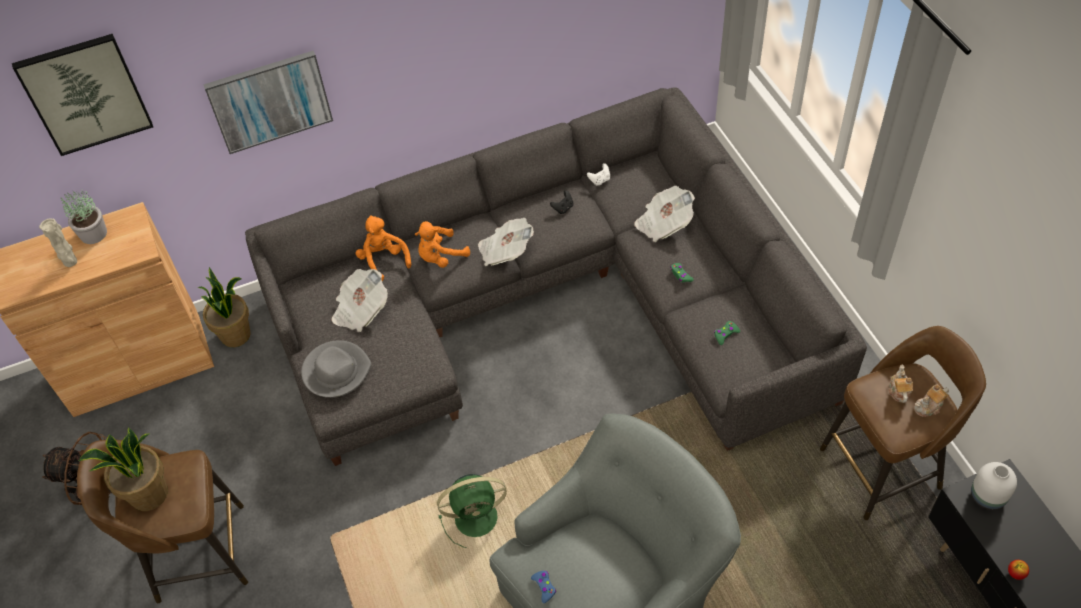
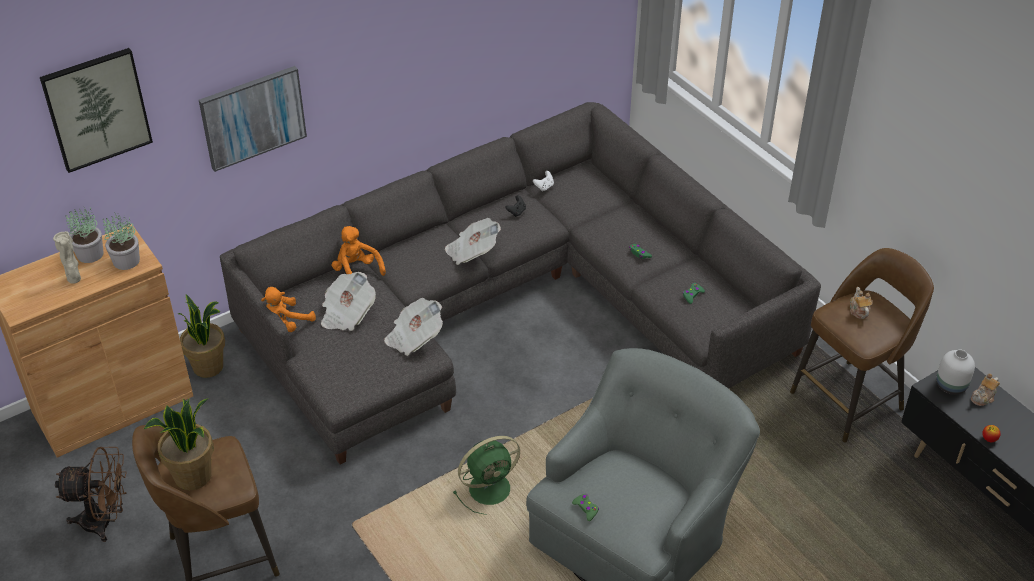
camera: 15 degrees left, 10 degrees down
grey hat [301,340,371,398] -> none
orange plush toy [415,221,470,268] -> orange plush toy moved to [261,287,316,332]
blue game controller [531,571,556,603] -> green game controller [572,494,599,521]
newspaper [634,186,695,242] -> newspaper moved to [384,298,443,356]
teapot [914,385,949,417] -> teapot moved to [971,373,1000,406]
none -> potted plant [102,212,140,270]

